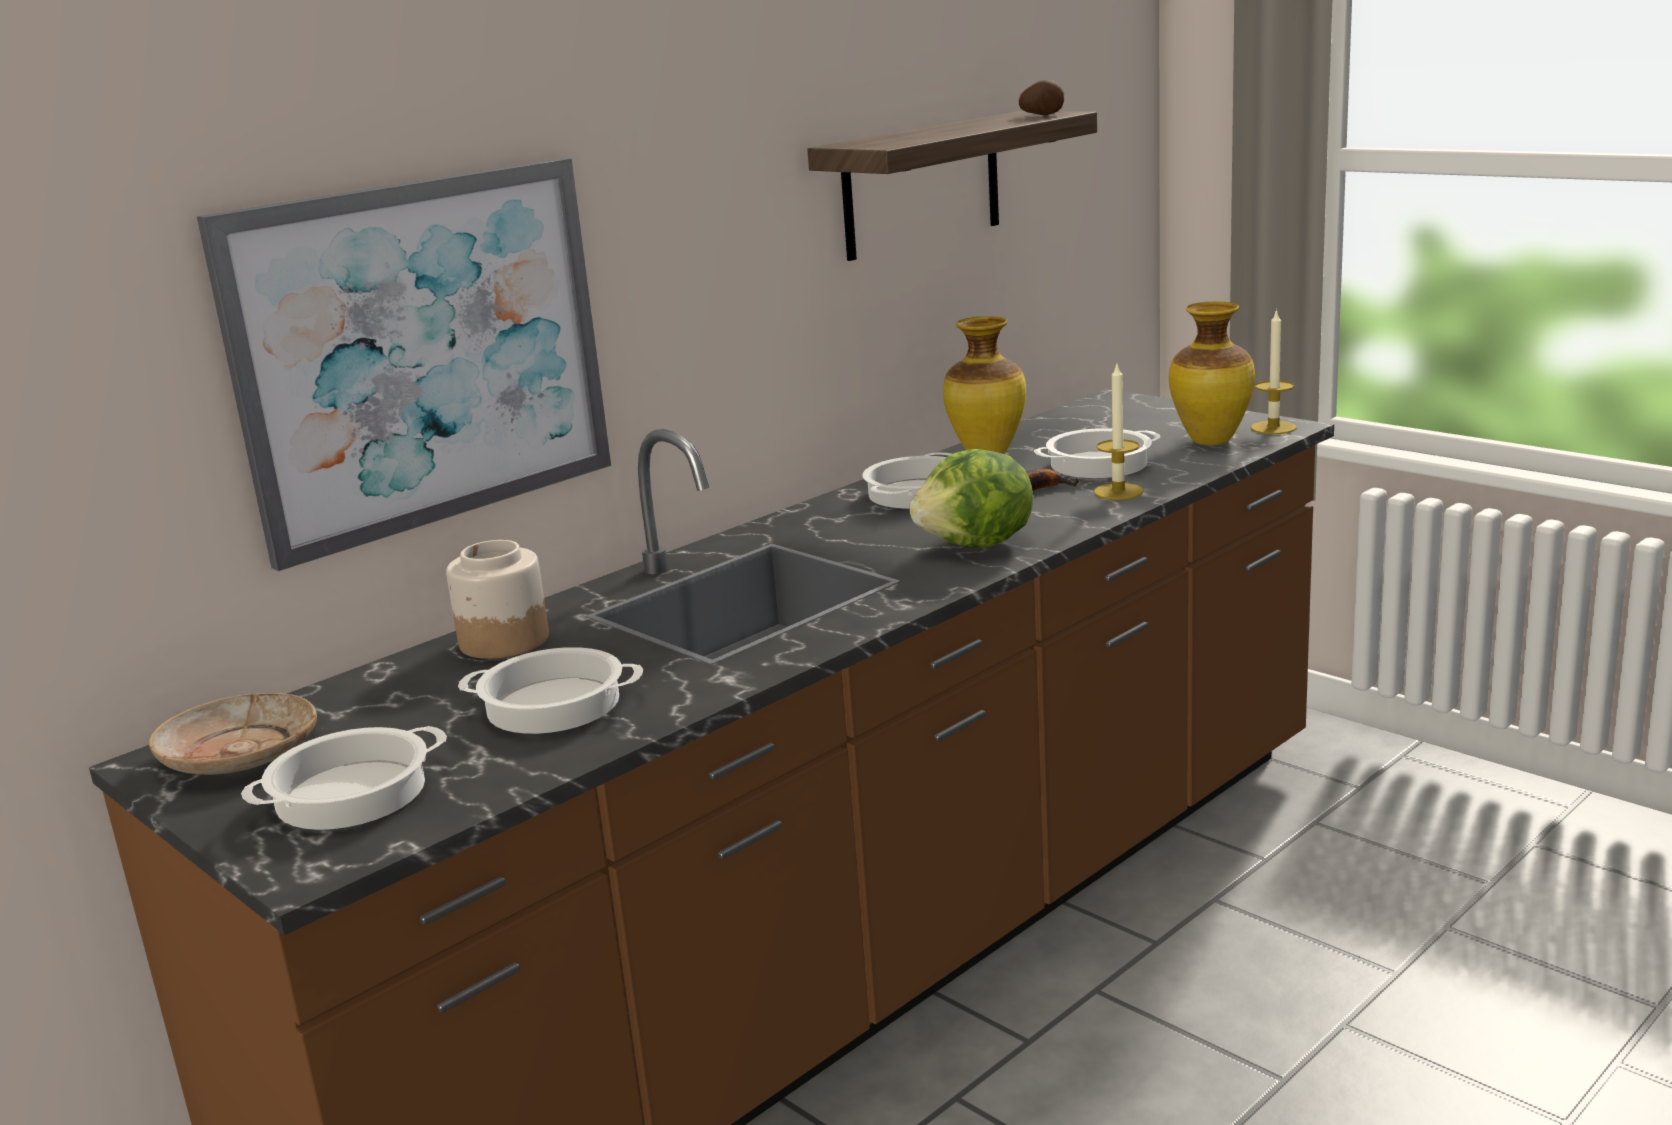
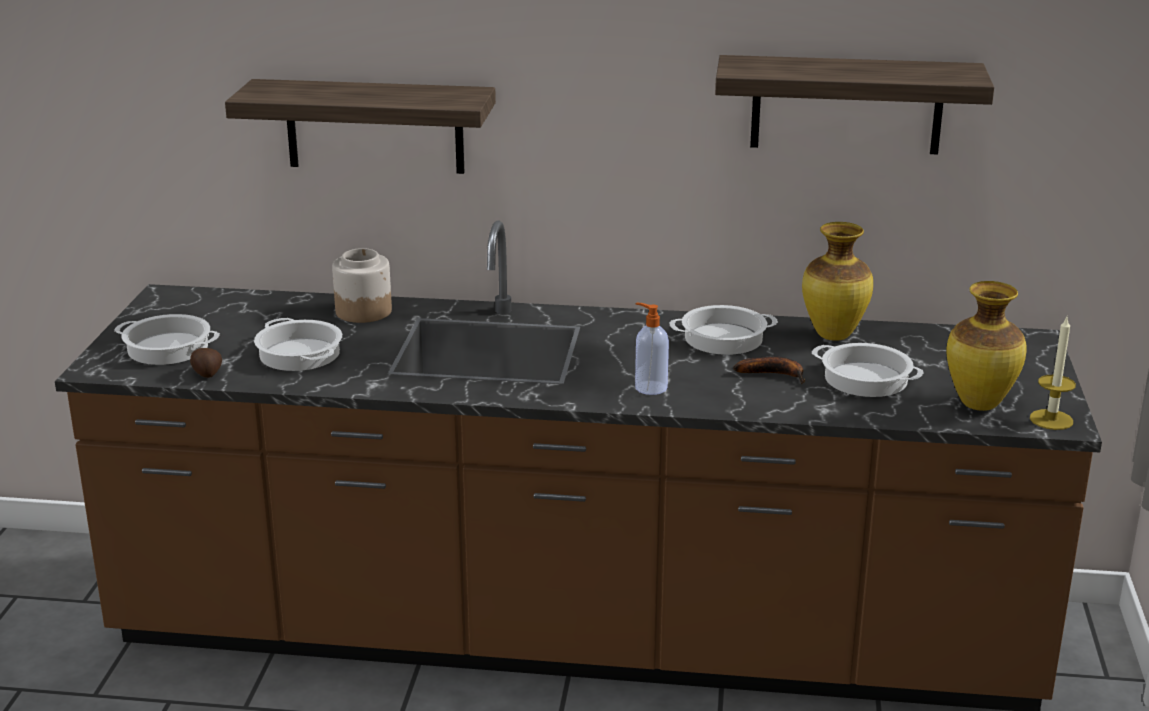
camera: 50 degrees right, 5 degrees up
beige plate [149,693,317,775] -> none
picture [197,158,611,571] -> shelf [225,79,496,174]
lettuce [909,449,1033,547] -> soap dispenser [635,303,669,395]
potato [1019,80,1064,115] -> potato moved to [190,348,222,378]
candle [1093,364,1144,500] -> none

